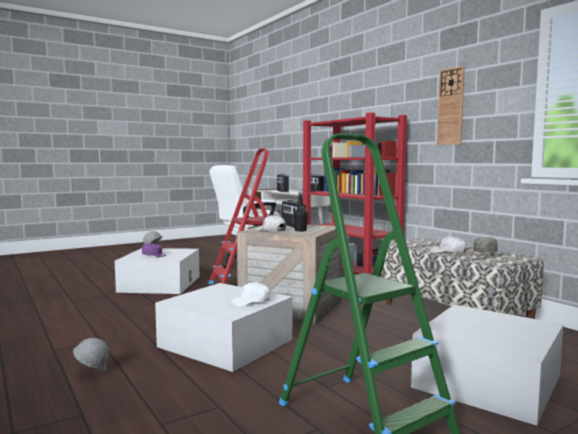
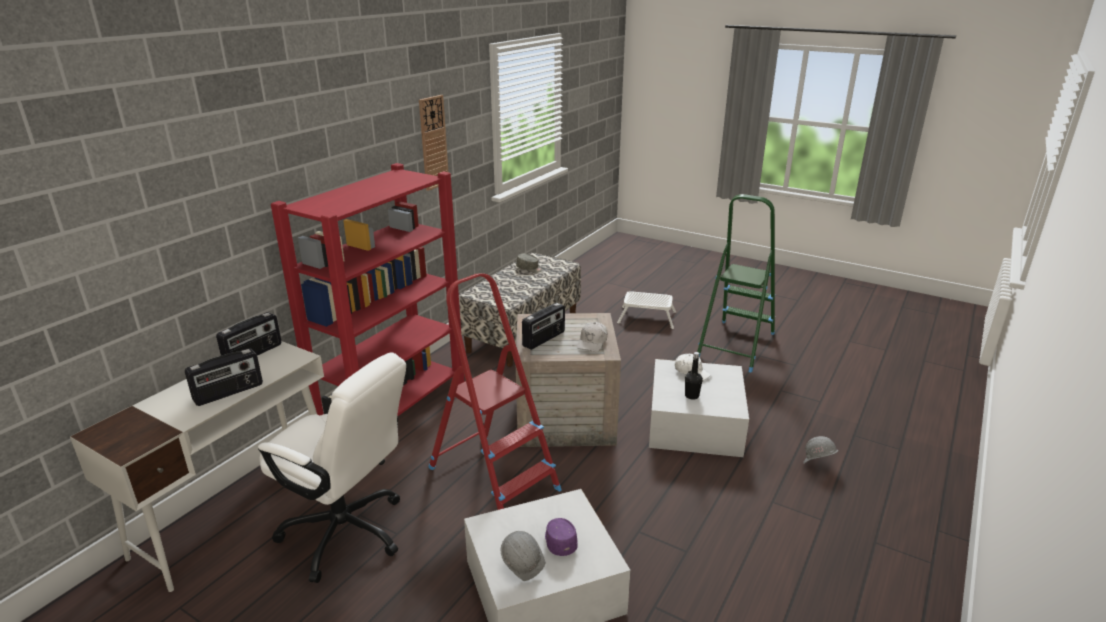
camera: 115 degrees left, 20 degrees up
black bottle [293,189,308,232] -> black bottle moved to [685,352,703,400]
white storage box [411,304,564,425] -> white step ladder [617,291,676,329]
white cap [430,236,467,254] -> none

